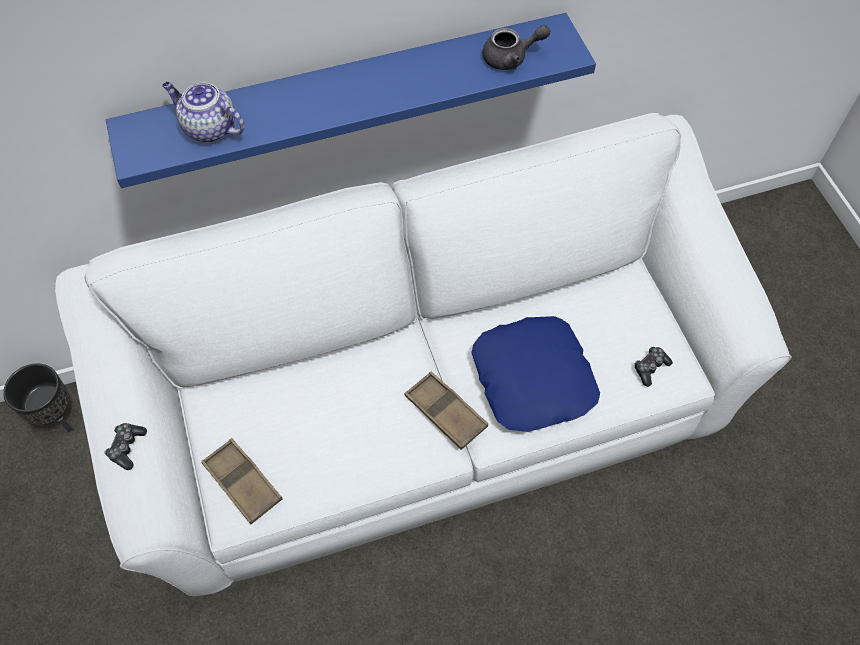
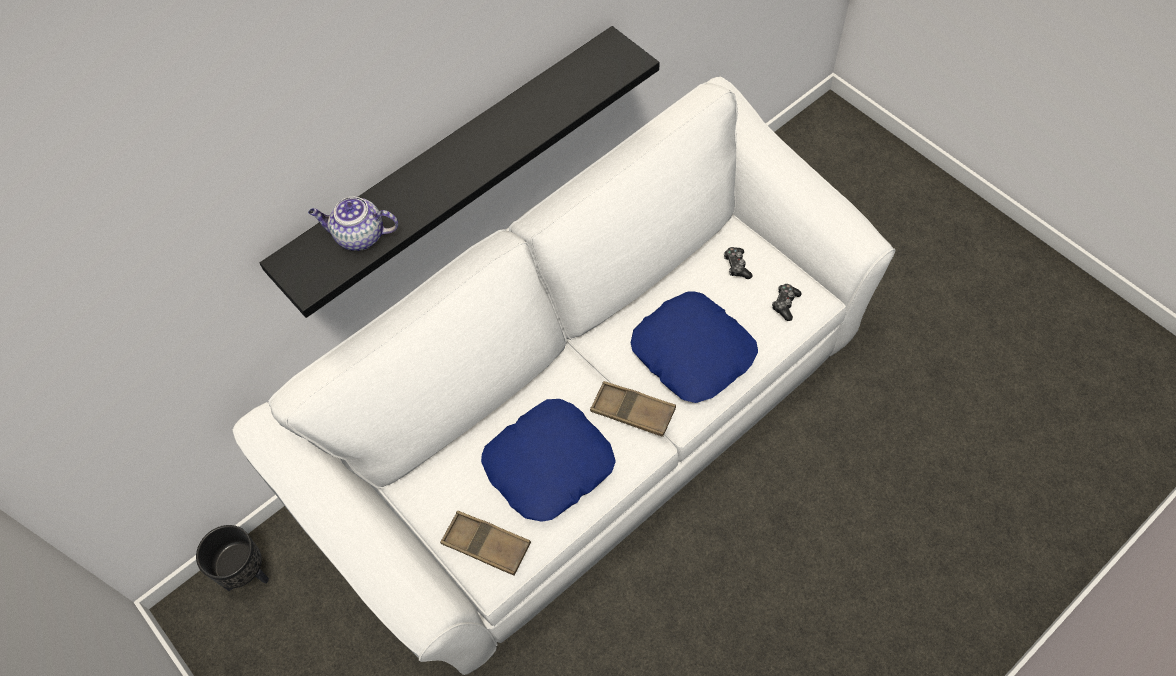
camera: 20 degrees left, 0 degrees up
game controller [104,423,147,470] -> game controller moved to [724,247,752,279]
blue shelf [106,13,596,188] -> black shelf [259,26,660,318]
grey teapot [482,25,550,70] -> none
none -> blue pillow [481,399,616,522]

